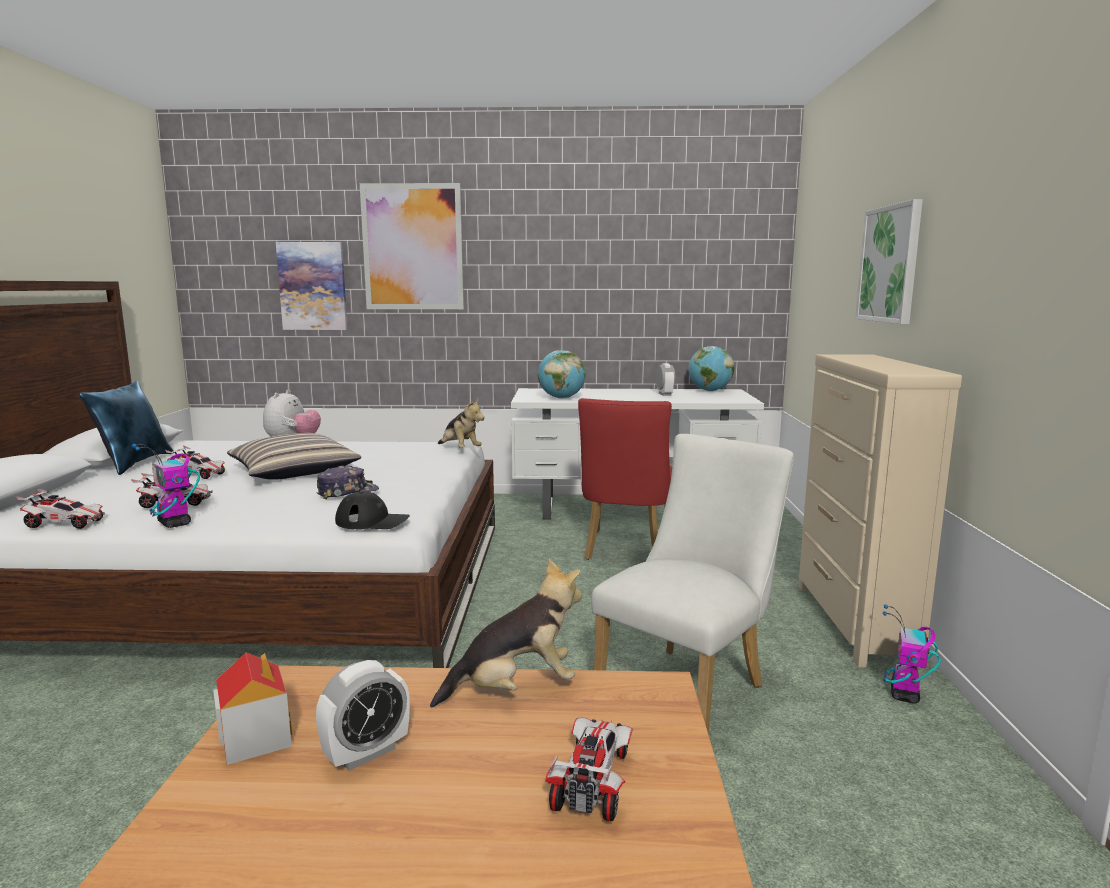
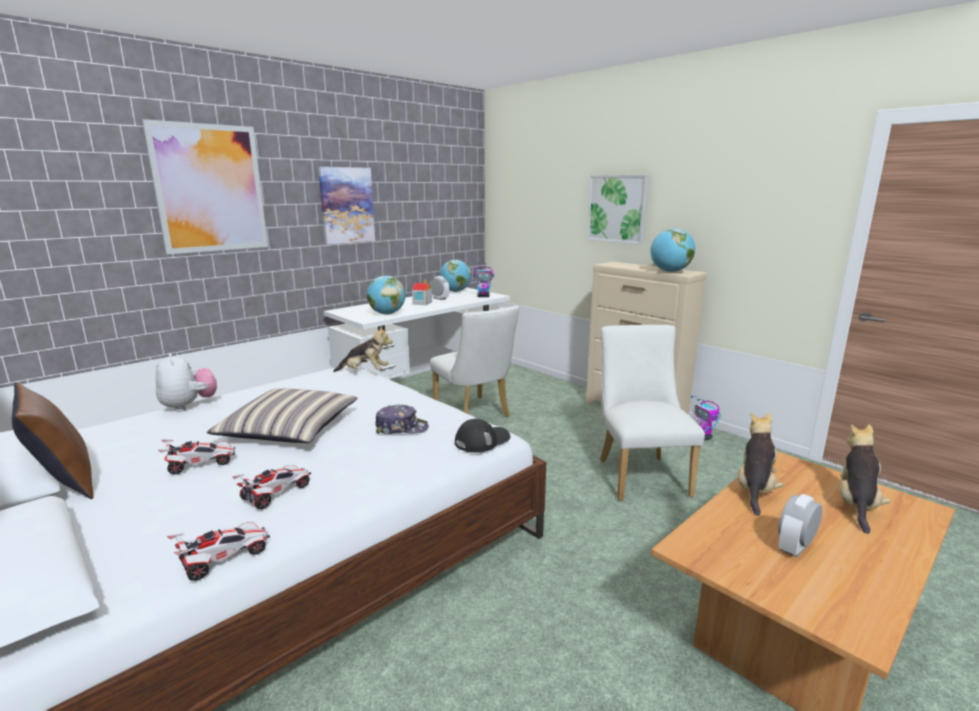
camera: 45 degrees left, 5 degrees up
blue pillow [79,381,174,475] -> brown pillow [12,382,94,499]
toy robot [132,444,200,528] -> toy robot moved to [473,263,494,297]
toy house [213,652,292,765] -> toy house moved to [412,280,432,305]
picture [276,242,348,330] -> picture moved to [318,167,375,245]
alarm clock [316,660,410,771] -> alarm clock turned 135 degrees counterclockwise [778,494,822,557]
cap [317,465,379,499] -> cap turned 75 degrees clockwise [375,405,429,434]
toy car [545,718,633,821] -> plush toy [839,424,891,534]
red chair [578,398,672,560] -> white chair [430,306,519,417]
none -> globe [650,228,695,272]

